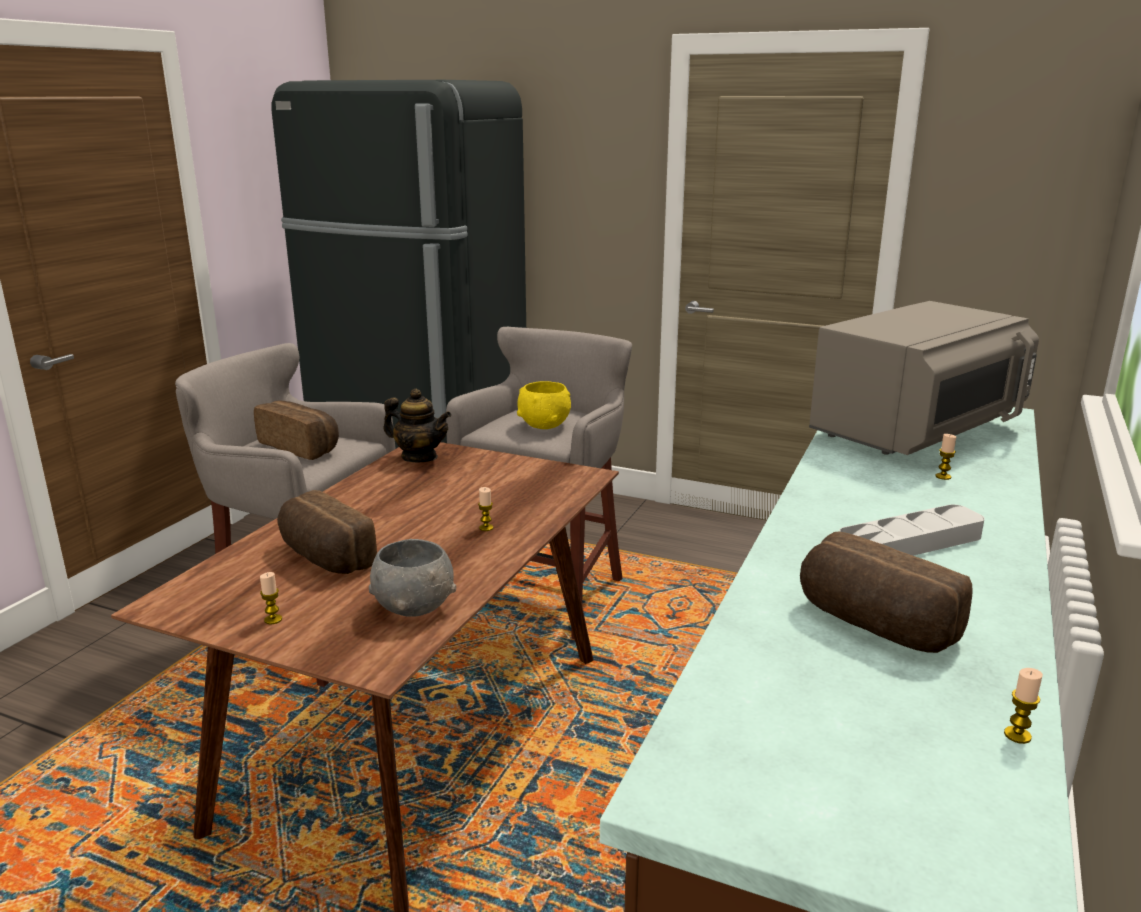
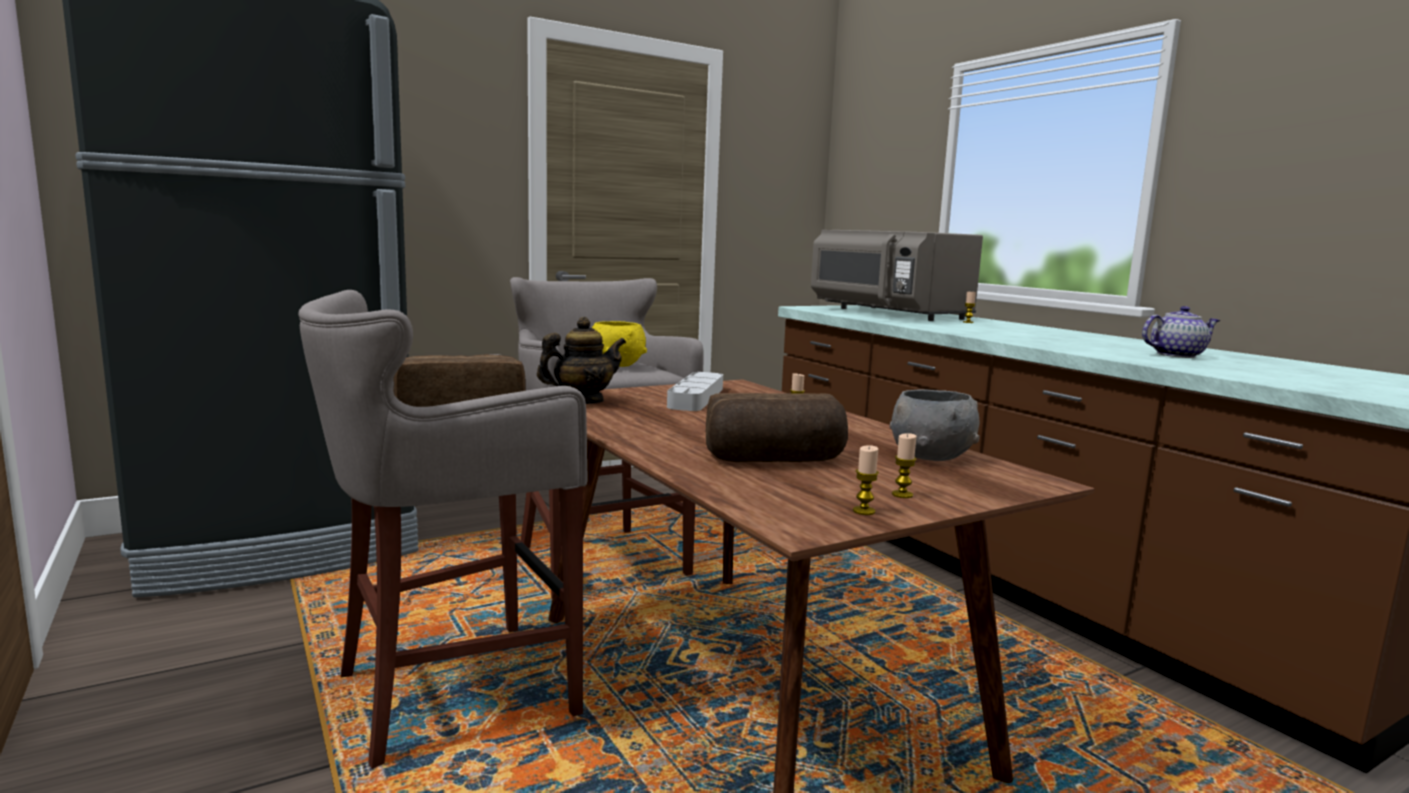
camera: 55 degrees left, 10 degrees down
bread [800,532,972,653] -> teapot [1142,306,1220,358]
grey microwave [809,301,1039,455] -> grey microwave turned 150 degrees clockwise [811,230,983,321]
grey tray [839,504,985,556] -> grey tray moved to [667,372,723,411]
candle [1004,668,1043,744] -> candle moved to [853,445,879,515]

